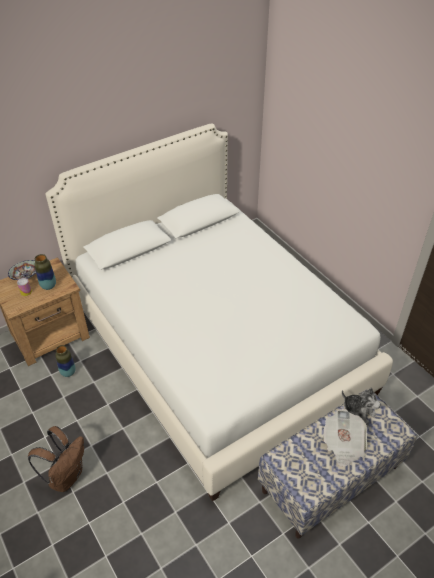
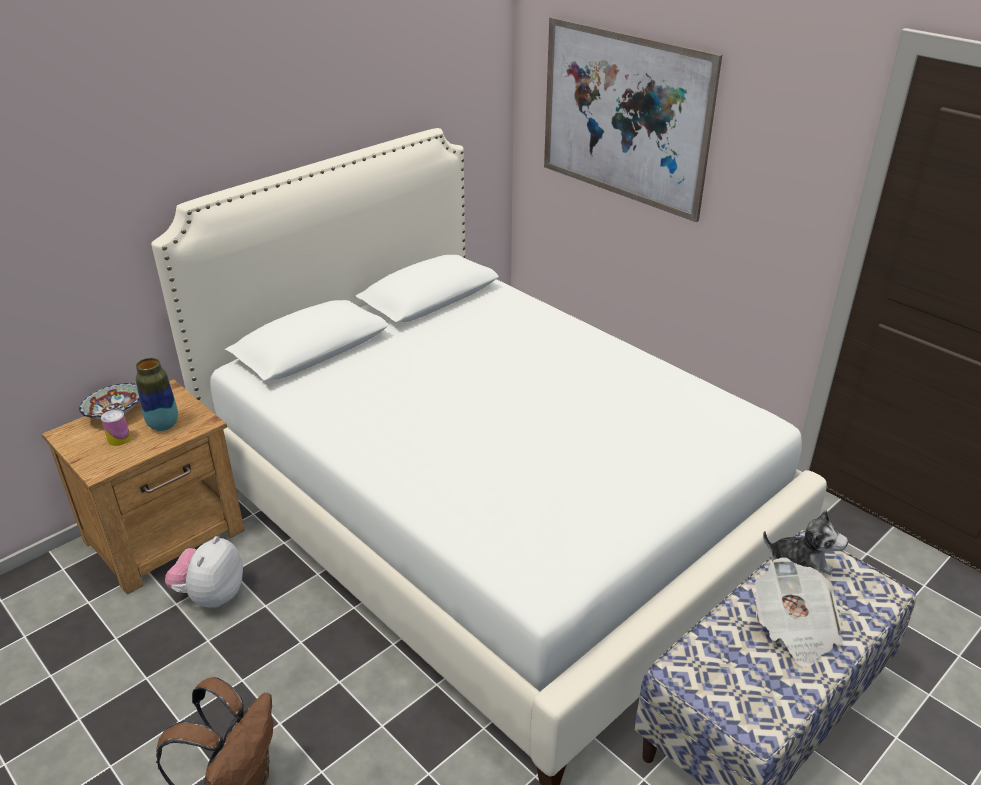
camera: 10 degrees left, 10 degrees down
vase [55,345,76,377] -> plush toy [165,536,243,608]
none -> picture [544,17,722,222]

